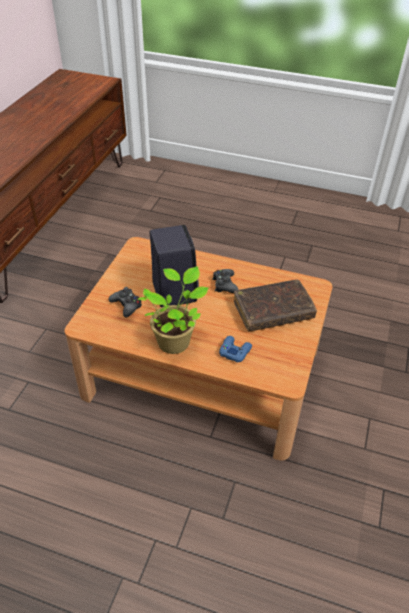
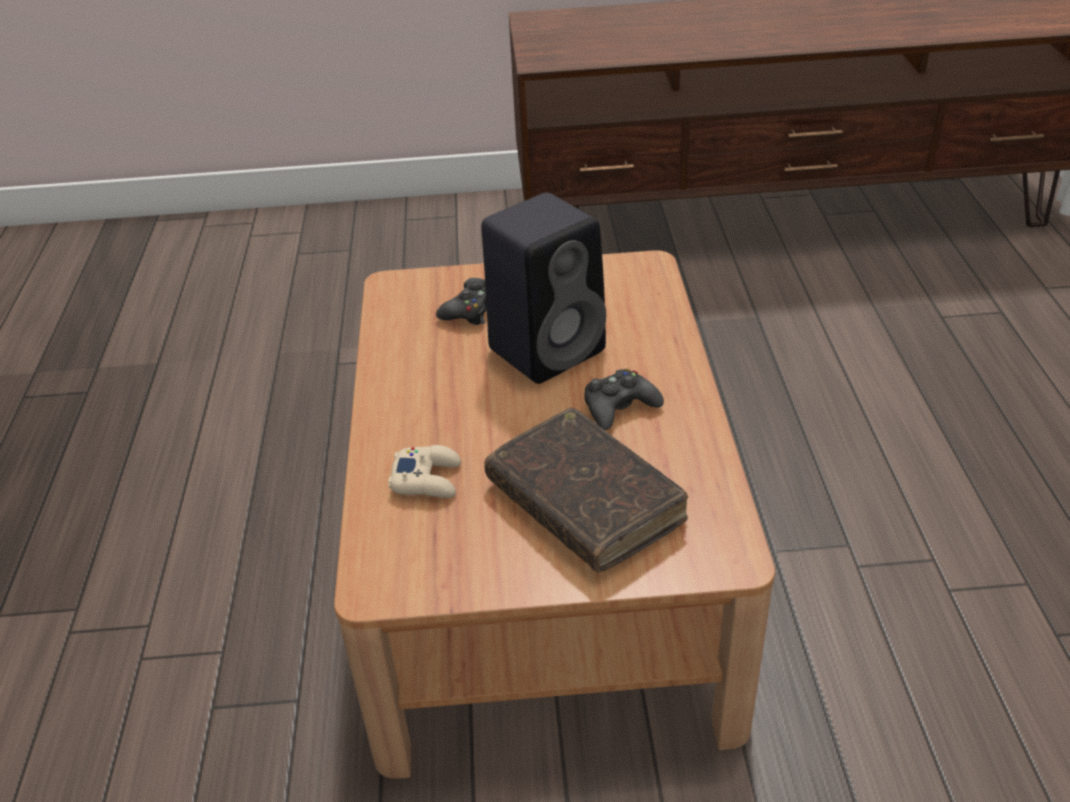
camera: 70 degrees right, 5 degrees down
potted plant [138,266,209,354] -> none
blue game controller [219,336,252,363] -> beige game controller [388,445,461,498]

